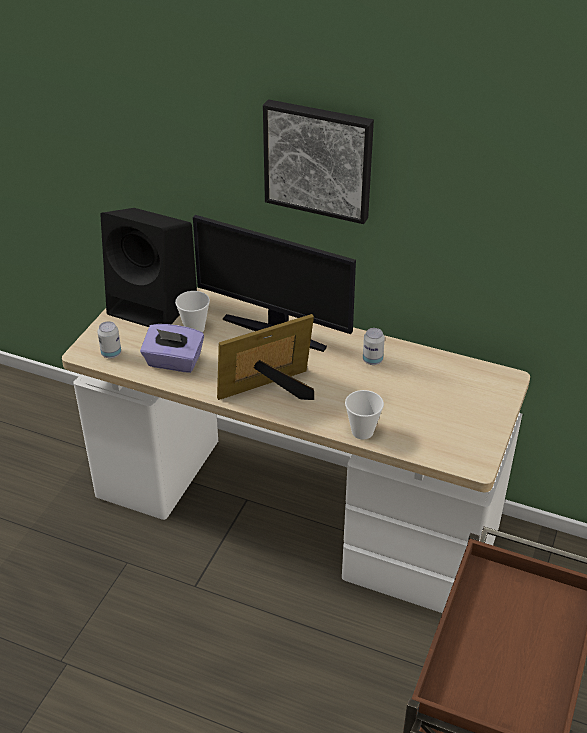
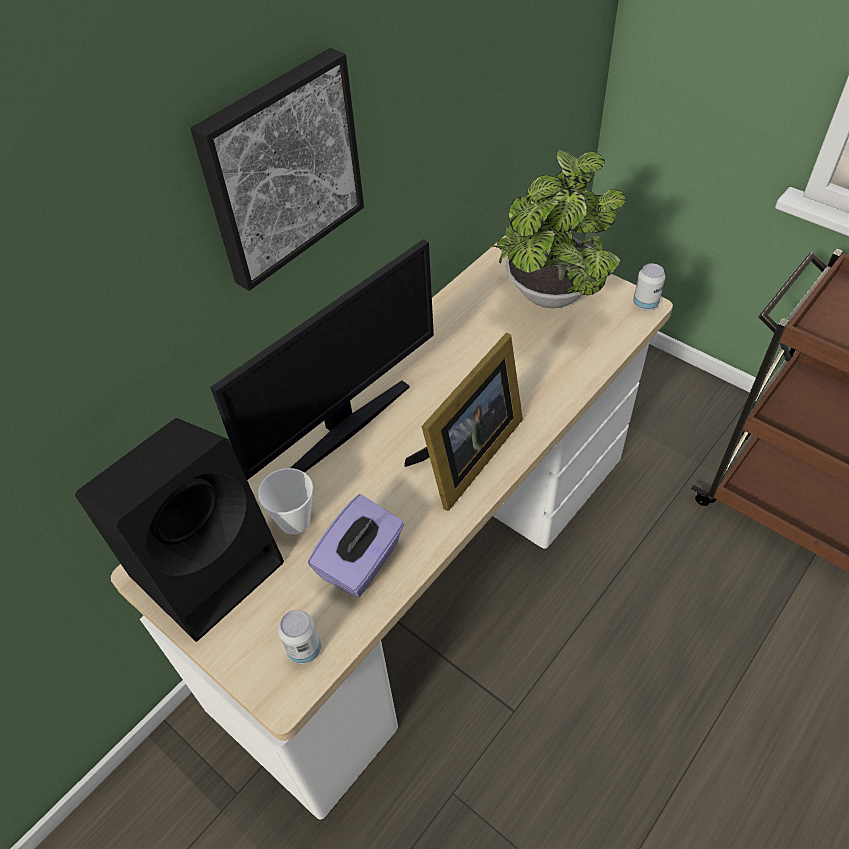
camera: 70 degrees left, 10 degrees up
picture frame [217,314,314,400] -> picture frame turned 135 degrees counterclockwise [404,333,523,511]
cup [345,390,384,440] -> none
can [363,328,385,365] -> can moved to [633,263,665,311]
none -> potted plant [488,149,626,309]

